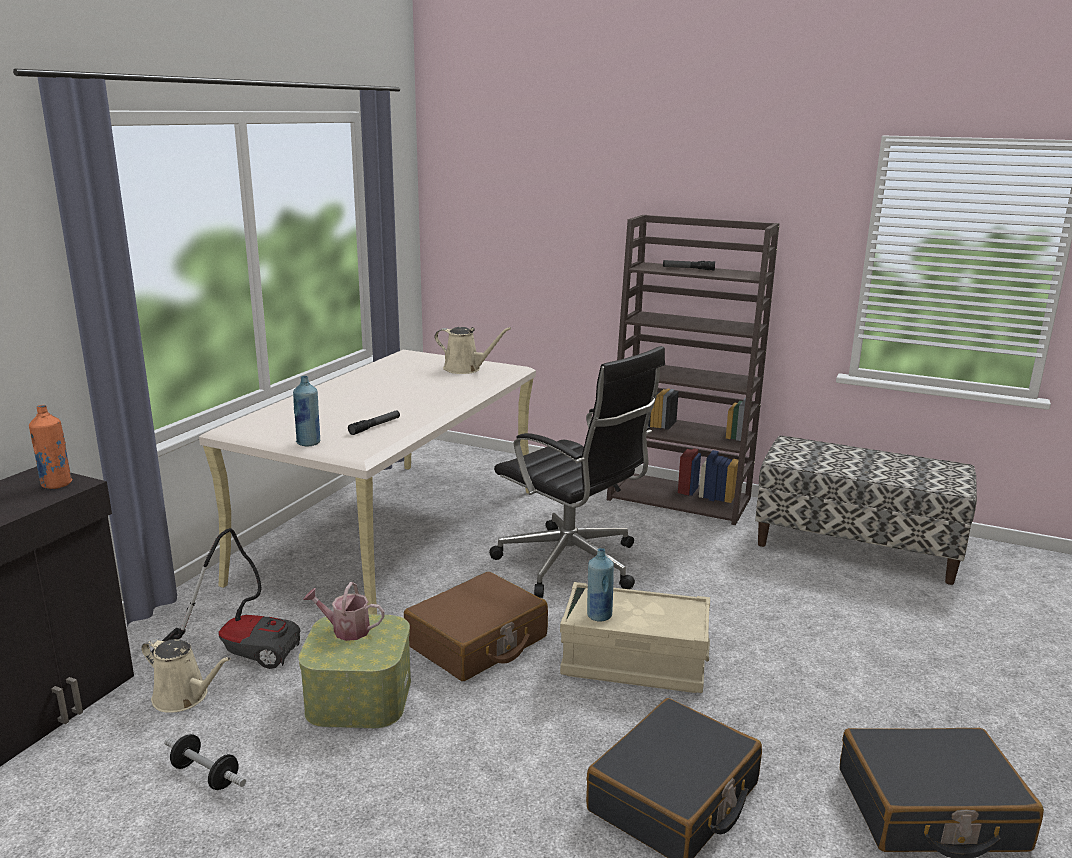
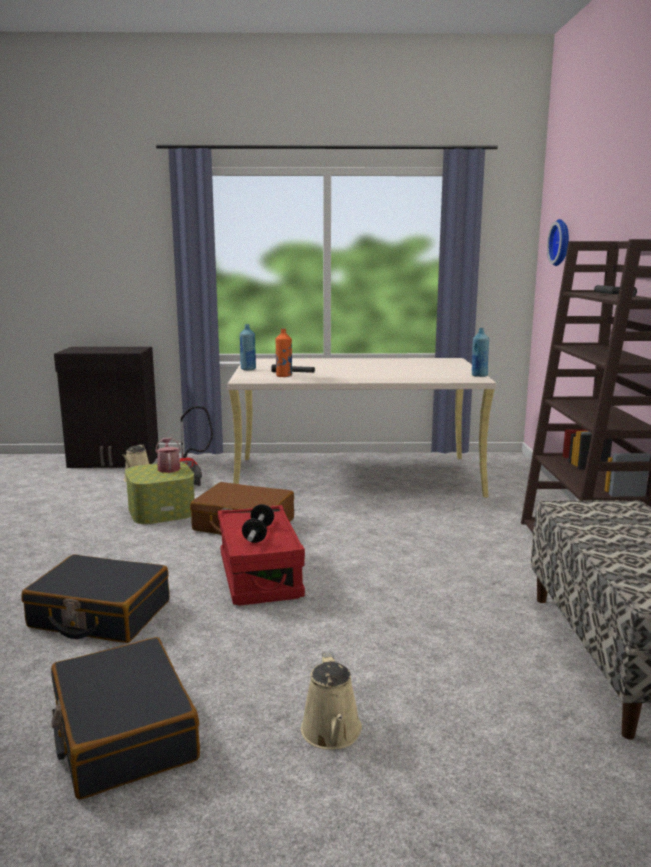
camera: 65 degrees right, 5 degrees down
orange bottle [29,405,73,489] -> orange bottle moved to [276,328,292,377]
dumbbell [165,734,246,790] -> dumbbell moved to [242,504,274,543]
beige watering can [435,327,511,374] -> beige watering can moved to [301,651,362,750]
black office chair [489,346,665,598] -> none
beige storage box [560,582,710,693] -> red storage box [218,505,305,606]
blue bottle [587,548,614,621] -> blue bottle moved to [472,328,489,377]
none -> wall clock [547,219,569,266]

